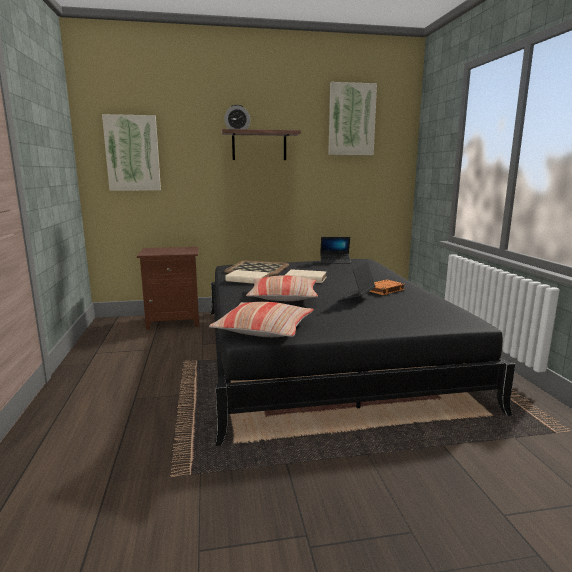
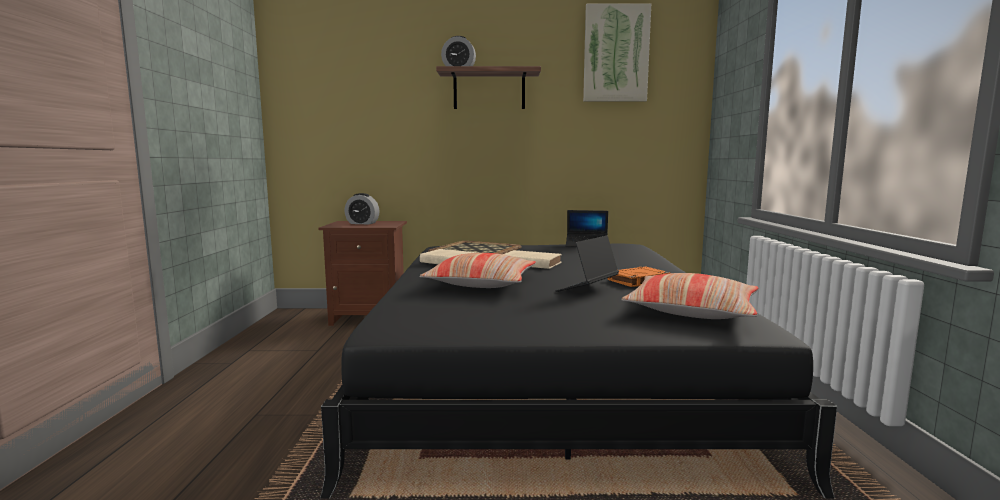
camera: 10 degrees right, 5 degrees down
picture [102,114,161,191] -> none
pillow [209,302,314,337] -> pillow moved to [621,273,759,319]
none -> alarm clock [344,193,379,224]

